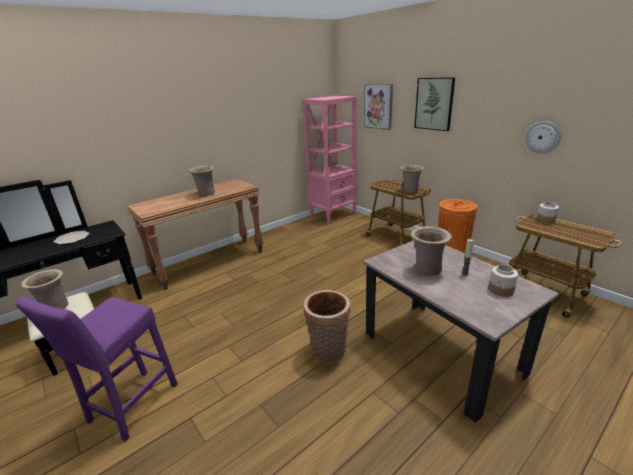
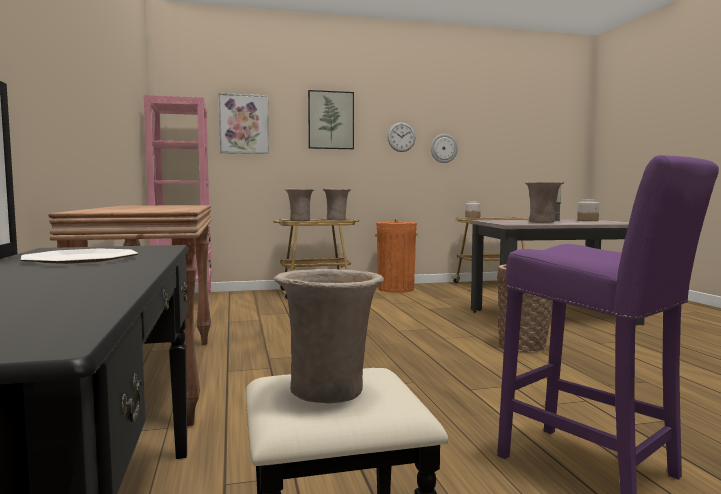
camera: 65 degrees left, 20 degrees down
beige vase [189,166,215,196] -> beige vase moved to [285,188,315,221]
none -> wall clock [387,122,416,152]

